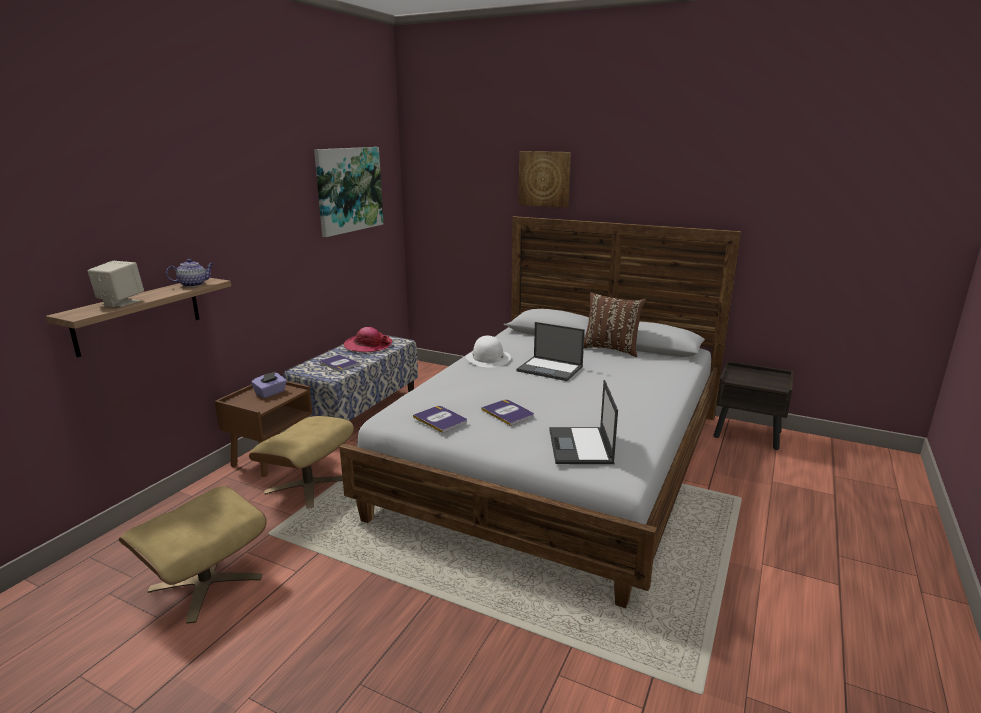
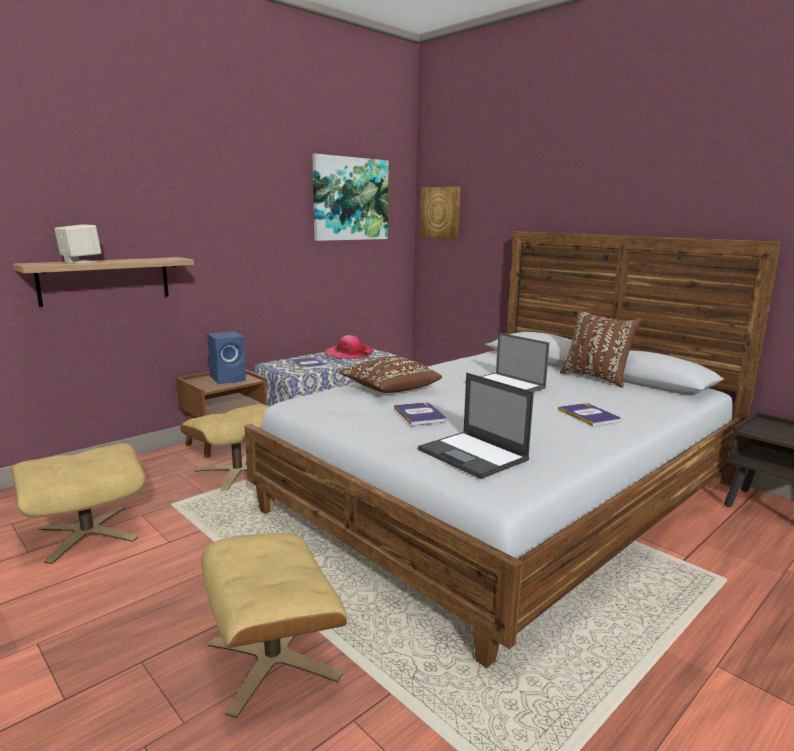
camera: 20 degrees right, 5 degrees down
teapot [166,259,214,287] -> none
purple tissue box [251,371,287,398] -> blue speaker [207,331,246,384]
book [413,406,467,433] -> book moved to [558,403,621,426]
white hat [466,336,511,368] -> none
picture [519,151,571,208] -> picture moved to [420,186,461,239]
laptop [549,380,618,464] -> laptop turned 60 degrees counterclockwise [418,373,534,479]
none -> beige ottoman [201,533,347,719]
none -> brown pillow [338,356,442,393]

